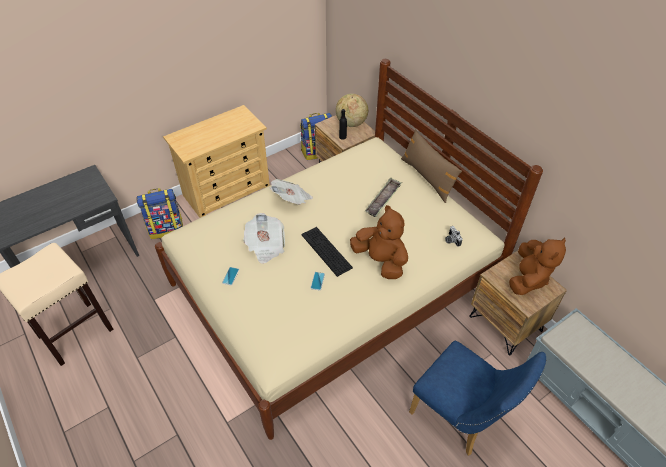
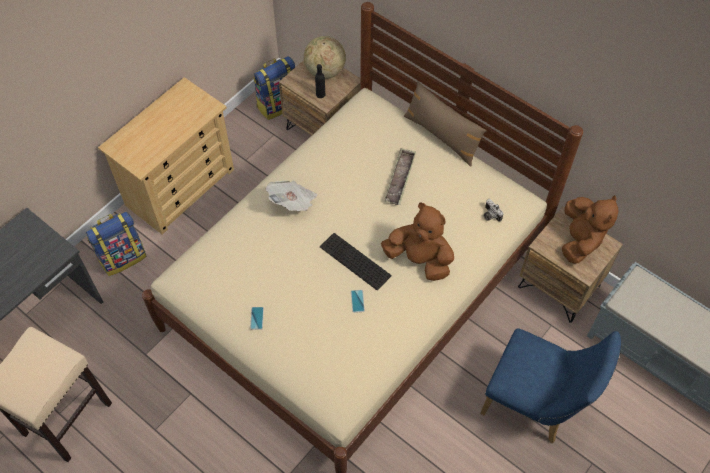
camera: 15 degrees left, 10 degrees up
newspaper [243,213,285,264] -> none

